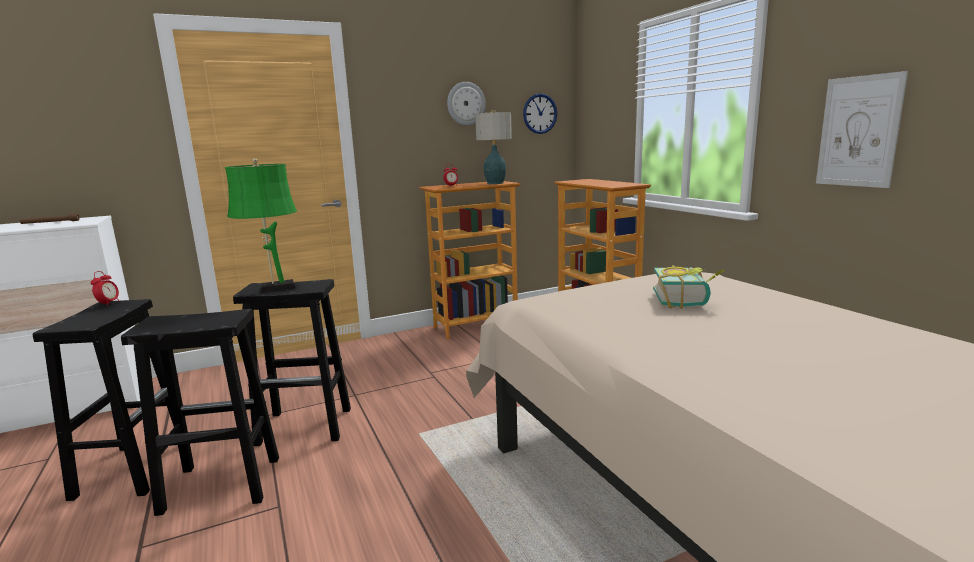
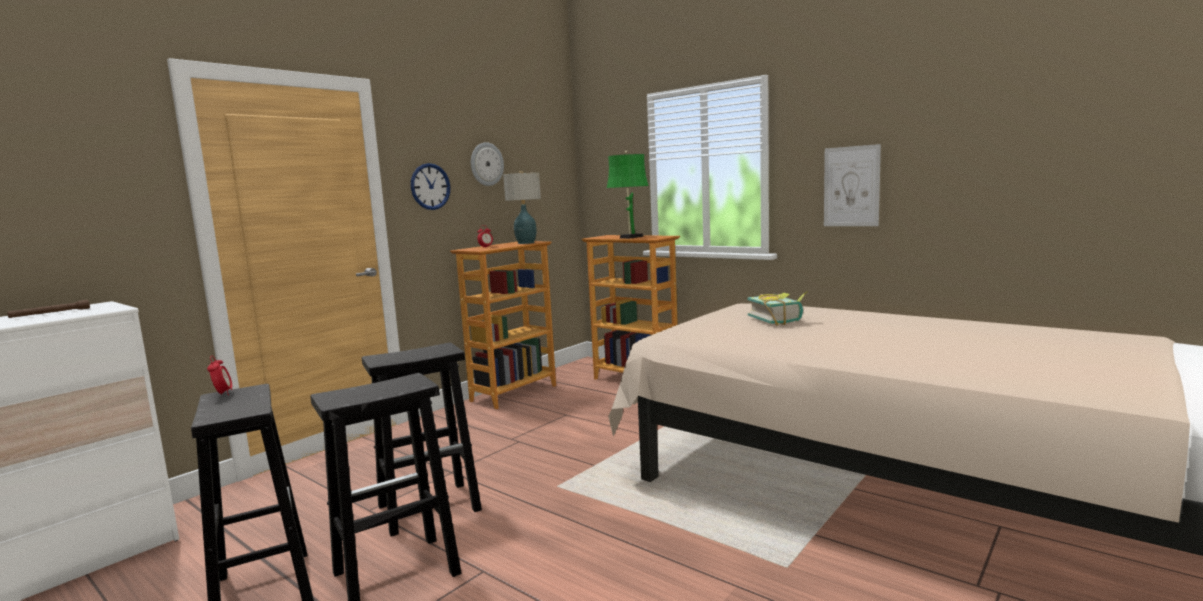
camera: 25 degrees left, 5 degrees down
green table lamp [225,158,297,293] -> green table lamp moved to [607,151,649,239]
wall clock [523,93,557,134] -> wall clock moved to [411,163,450,210]

